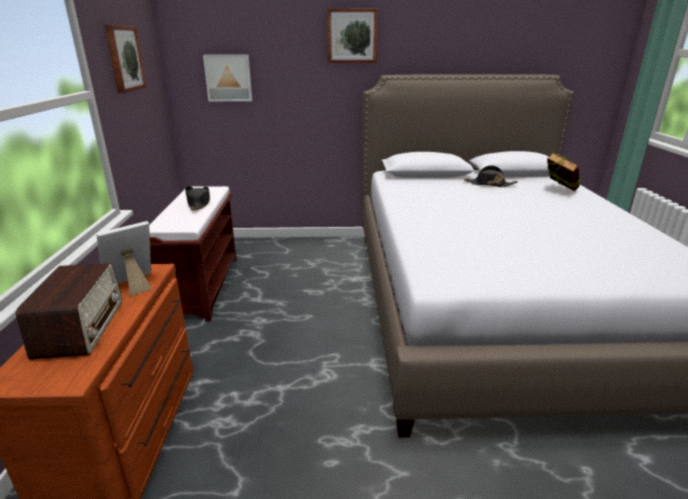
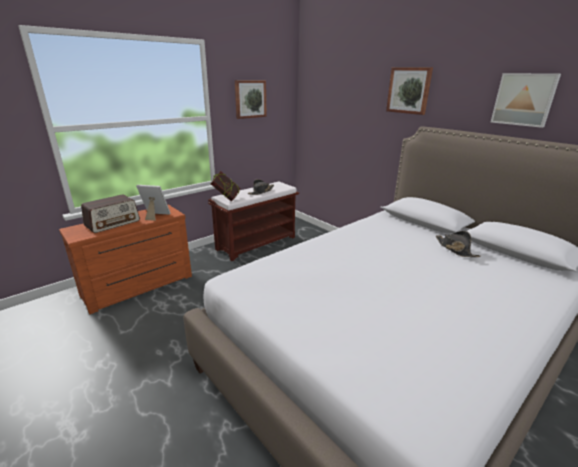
camera: 50 degrees right, 0 degrees up
picture [203,55,252,101] -> picture moved to [491,73,561,128]
book [547,152,581,191] -> book moved to [211,171,241,202]

